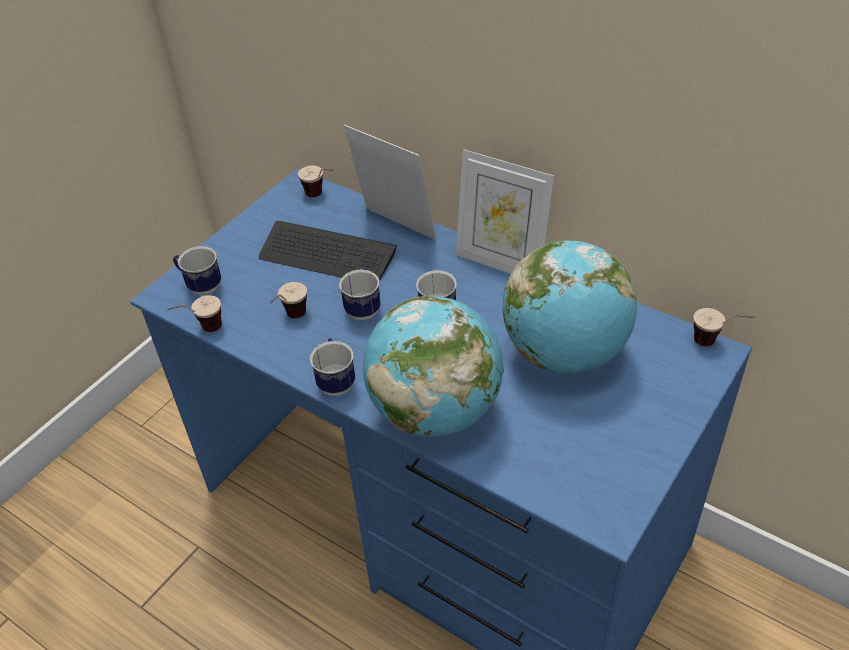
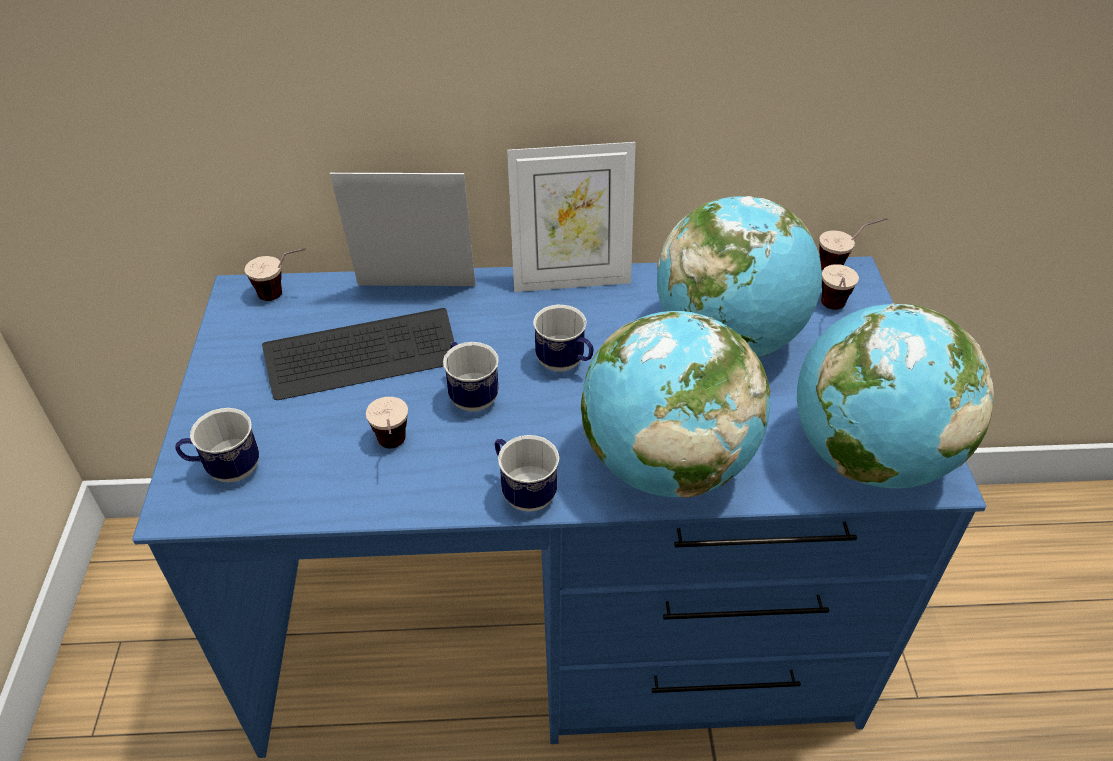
camera: 40 degrees left, 0 degrees up
cup [166,295,222,332] -> cup moved to [821,264,859,310]
none -> globe [797,303,994,488]

